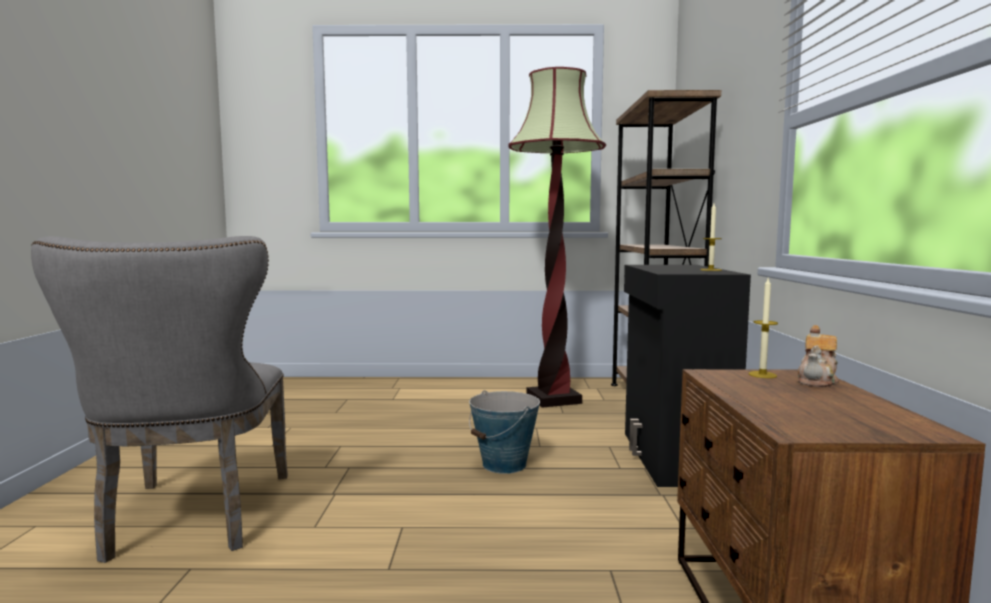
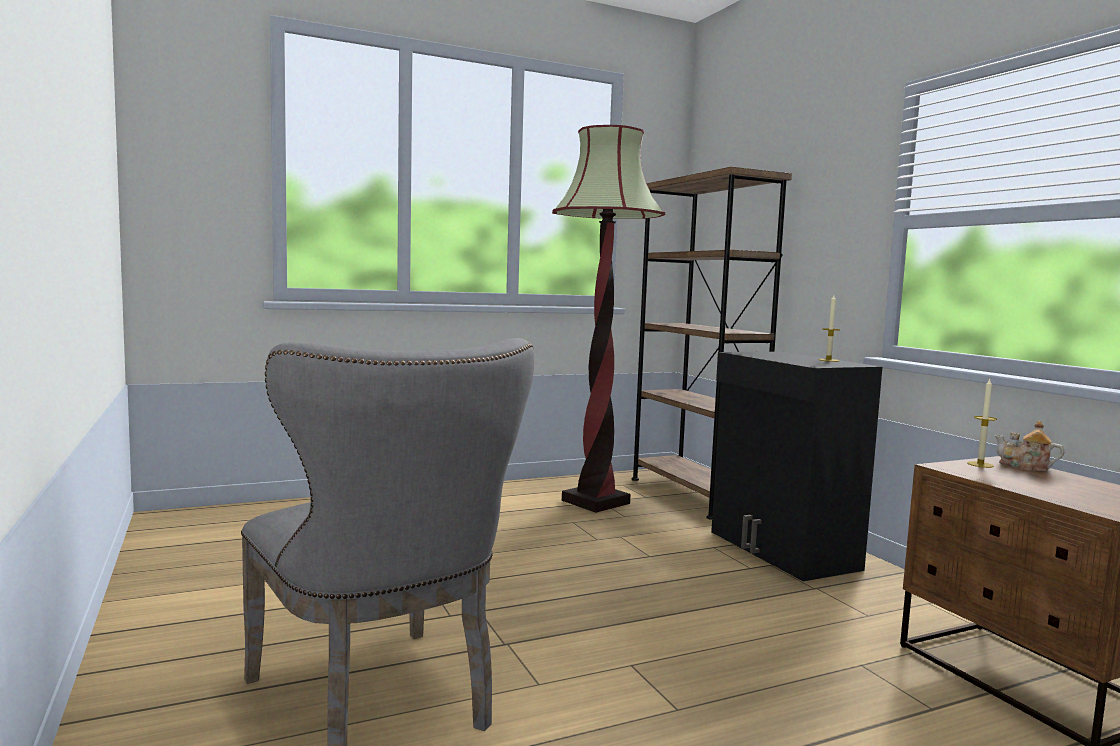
camera: 25 degrees left, 0 degrees up
bucket [469,390,540,474] -> none
teapot [798,325,839,387] -> teapot turned 120 degrees clockwise [995,421,1064,471]

